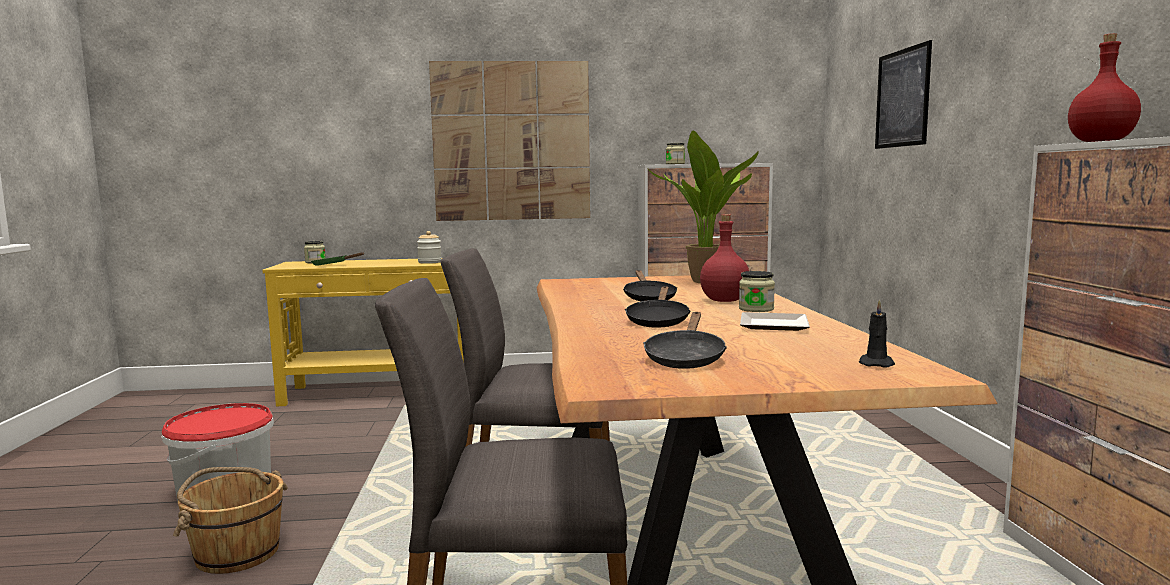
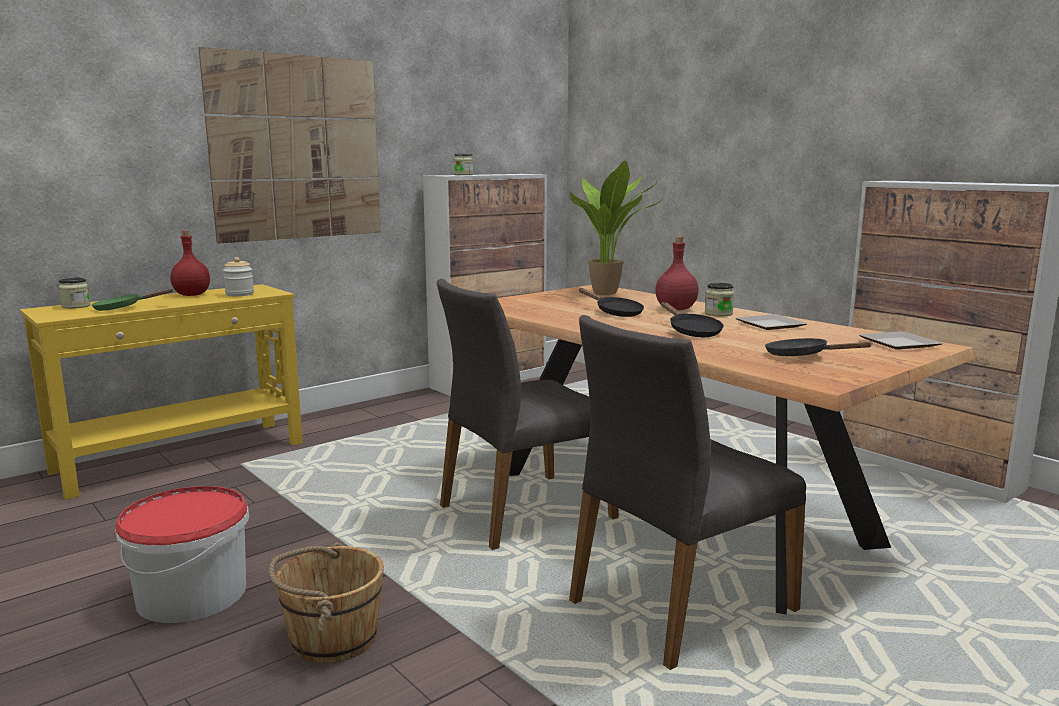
camera: 35 degrees left, 5 degrees up
black frying pan [643,312,727,369] -> black frying pan turned 150 degrees clockwise [765,338,873,356]
black candle [859,299,895,368] -> plate [859,331,943,349]
picture [875,40,932,149] -> none
red bottle [1068,33,1141,142] -> red bottle moved to [171,231,210,296]

